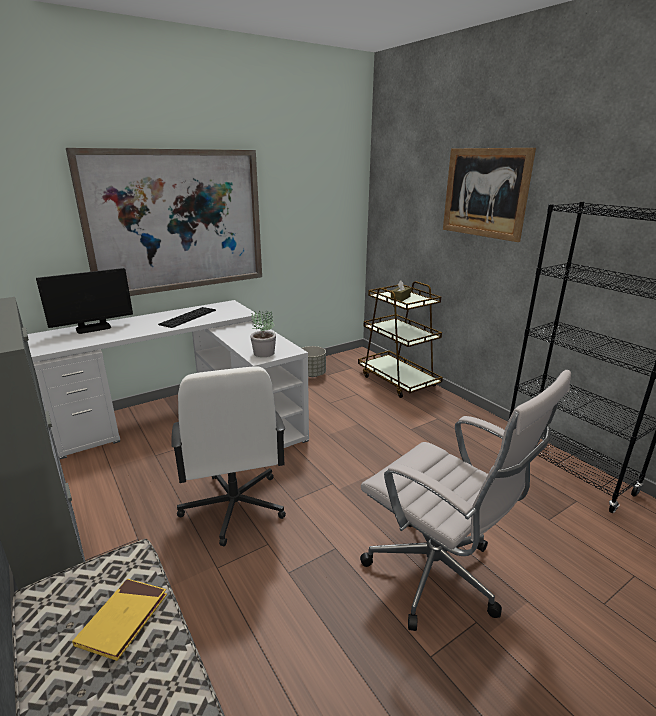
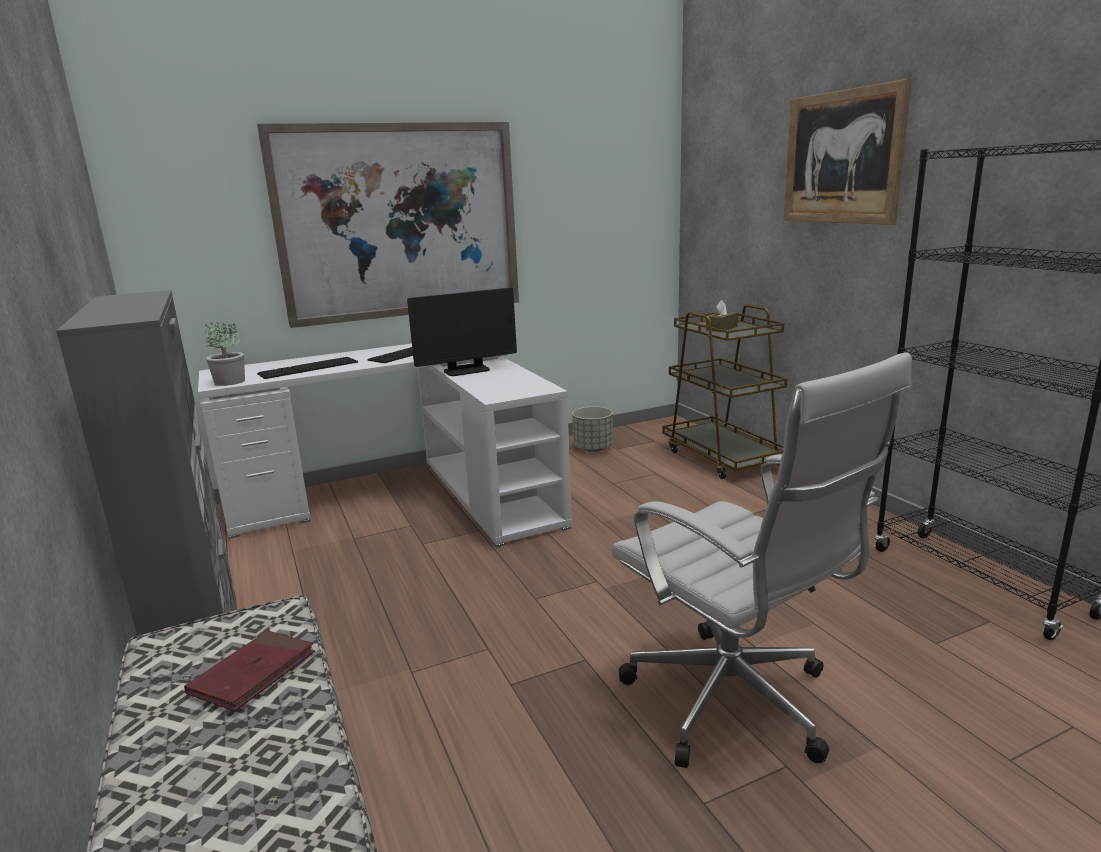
camera: 10 degrees right, 5 degrees down
monitor [36,268,133,334] -> monitor moved to [407,287,517,376]
yellow book [72,579,167,661] -> red book [184,631,315,712]
white office chair [171,367,286,547] -> none
potted plant [250,311,276,357] -> potted plant moved to [205,322,245,386]
none -> keyboard [257,357,358,379]

